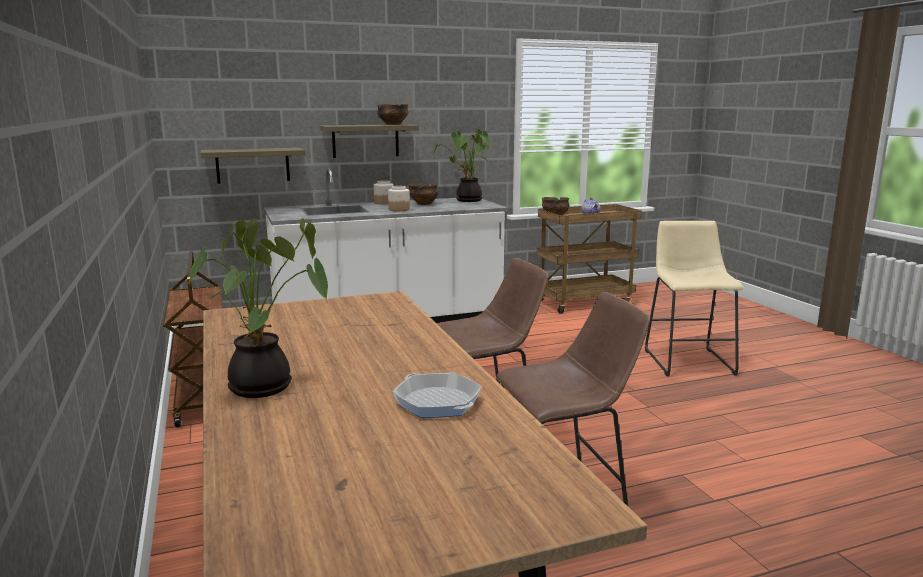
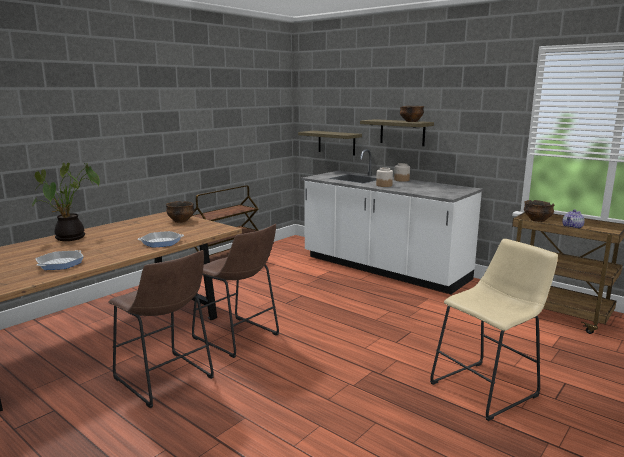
camera: 60 degrees right, 0 degrees up
bowl [408,183,438,205] -> bowl moved to [166,201,195,223]
potted plant [433,128,490,202] -> none
none -> frying pan [138,231,184,248]

